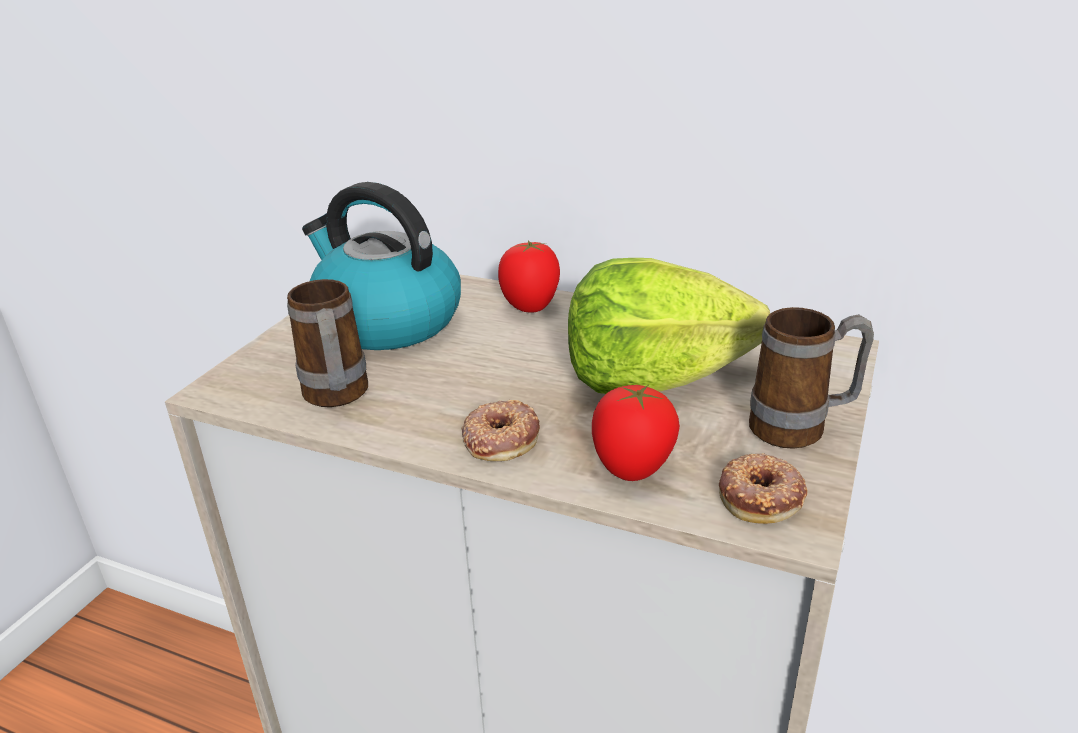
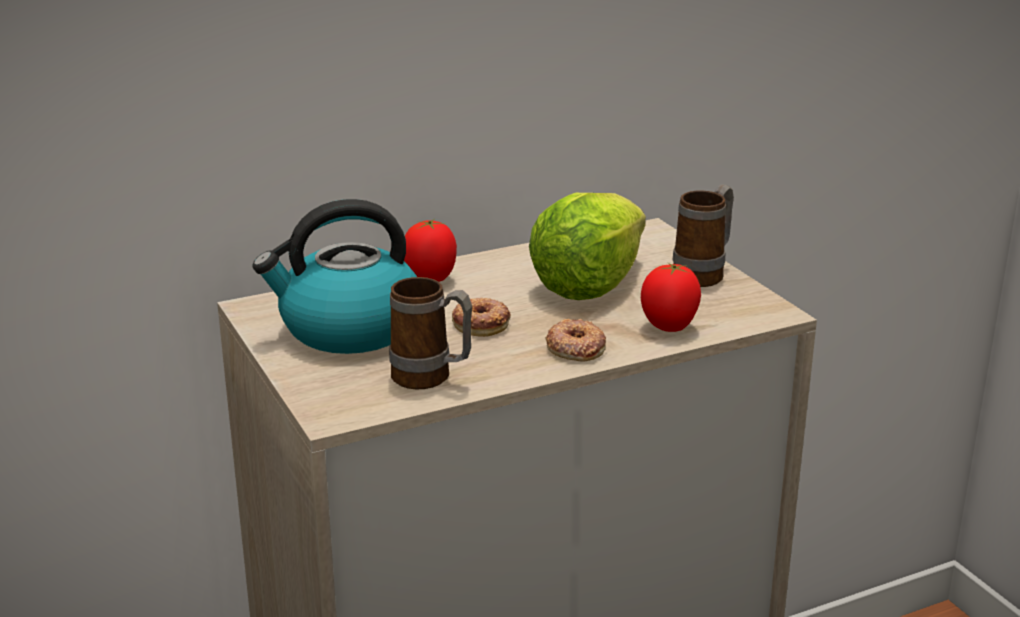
camera: 50 degrees left, 5 degrees down
donut [719,453,807,524] -> donut moved to [452,298,511,337]

